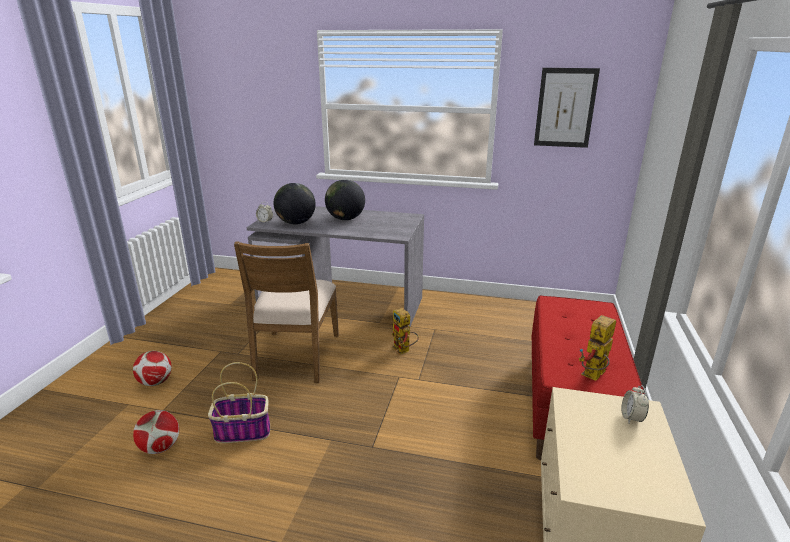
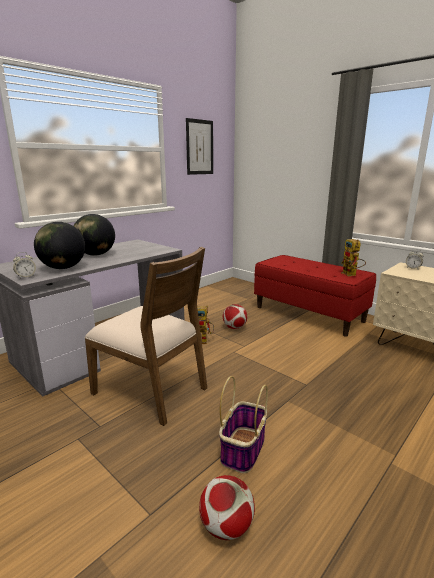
camera: 60 degrees left, 5 degrees down
football [133,351,172,386] -> football moved to [223,304,247,329]

